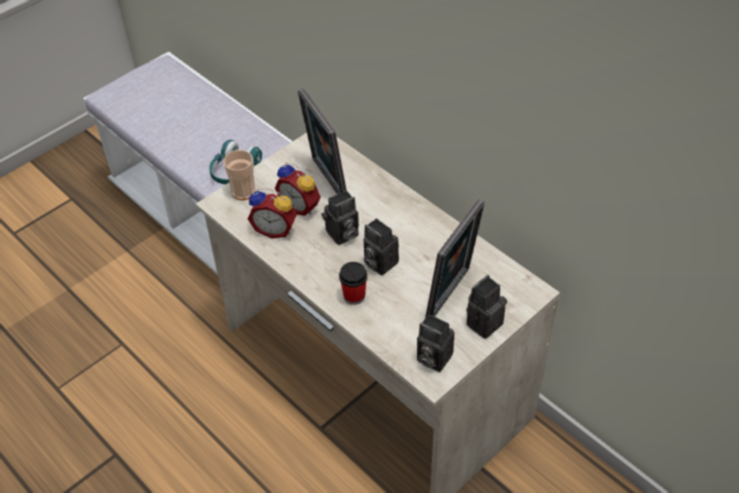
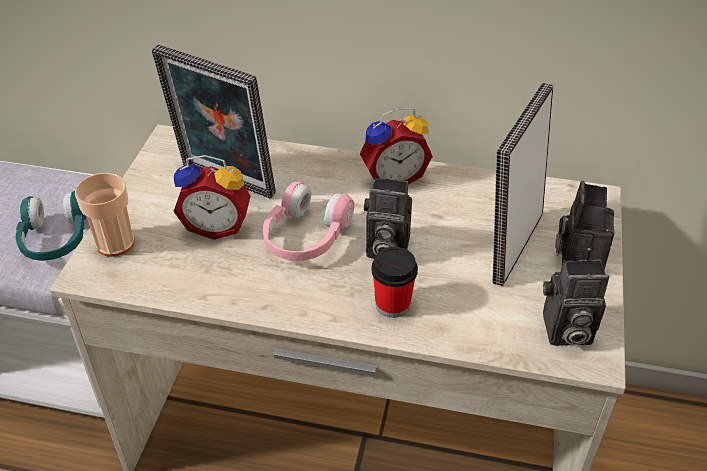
camera: 35 degrees left, 5 degrees down
alarm clock [248,189,297,238] -> alarm clock moved to [360,107,433,185]
camera [322,190,359,245] -> pink headphones [263,182,354,261]
picture frame [425,199,485,318] -> picture frame turned 150 degrees counterclockwise [492,83,553,286]

